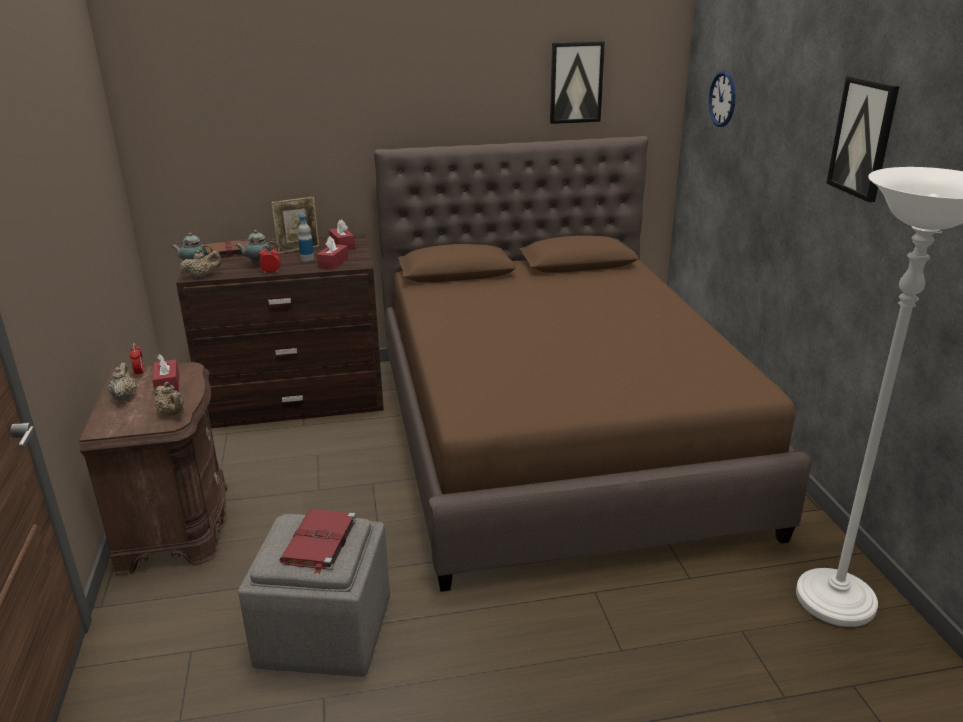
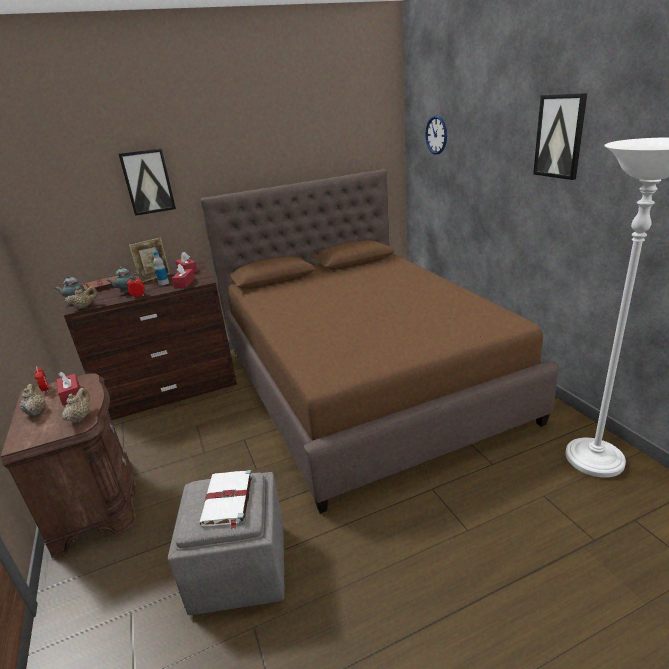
camera: 10 degrees left, 0 degrees up
beige teapot [154,382,184,416] -> beige teapot turned 120 degrees counterclockwise [62,388,90,423]
red book [280,509,356,574] -> white book [199,470,252,529]
picture [550,41,605,124] -> picture moved to [119,148,176,216]

